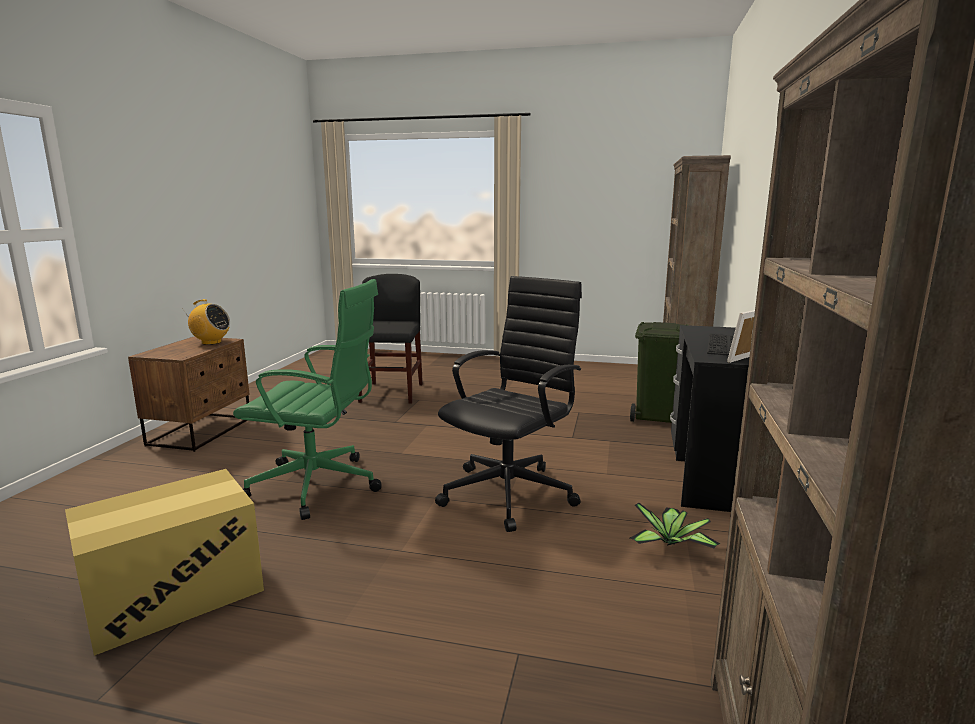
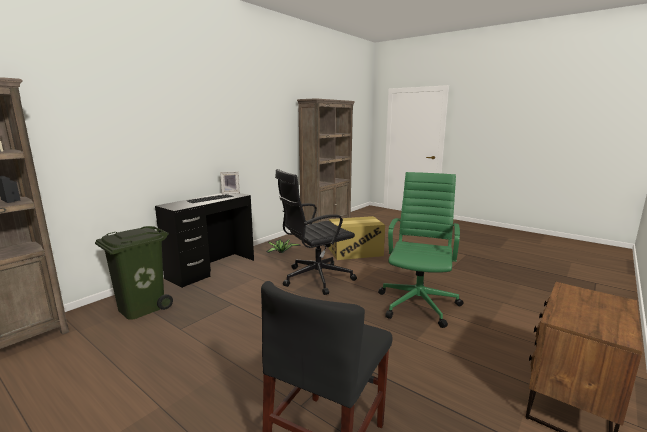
camera: 155 degrees left, 0 degrees up
cardboard box [65,469,264,656] -> cardboard box moved to [329,216,385,260]
radio [184,299,230,345] -> none
green office chair [233,279,381,520] -> green office chair turned 75 degrees clockwise [378,172,464,328]

